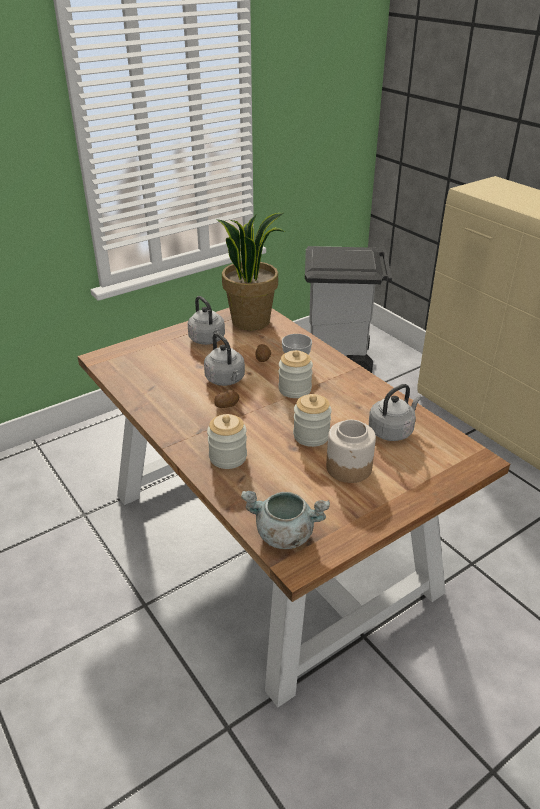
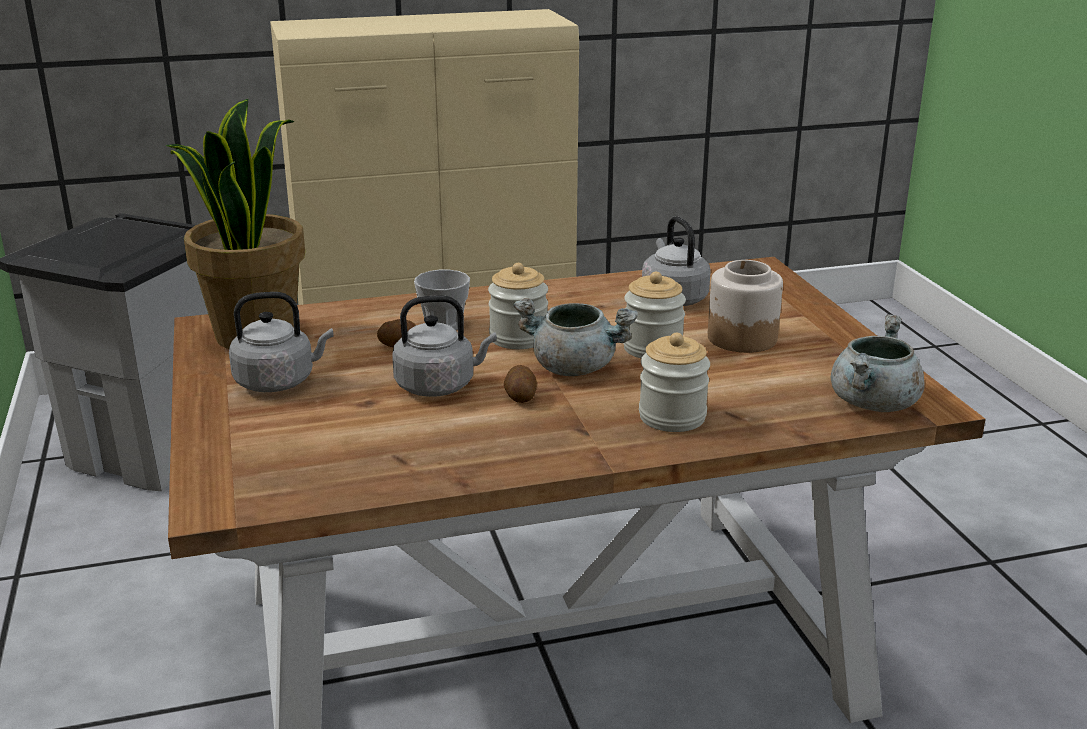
camera: 70 degrees left, 10 degrees down
none -> grey cooking pot [513,298,638,376]

